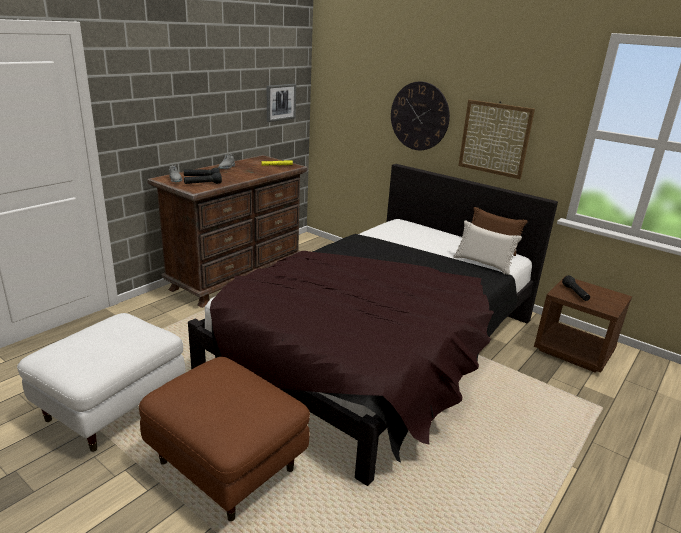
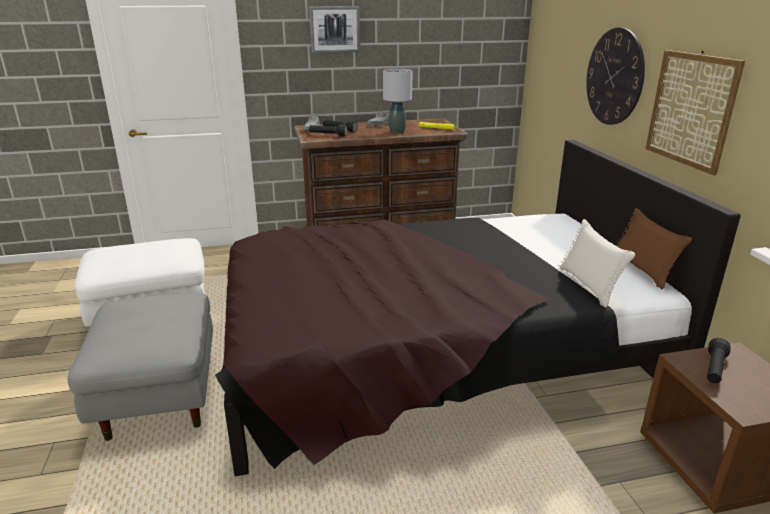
camera: 40 degrees right, 0 degrees up
brown ottoman [139,357,310,521] -> grey ottoman [67,293,213,441]
picture [267,84,296,122] -> picture moved to [309,6,360,53]
none -> grey table lamp [383,69,413,134]

